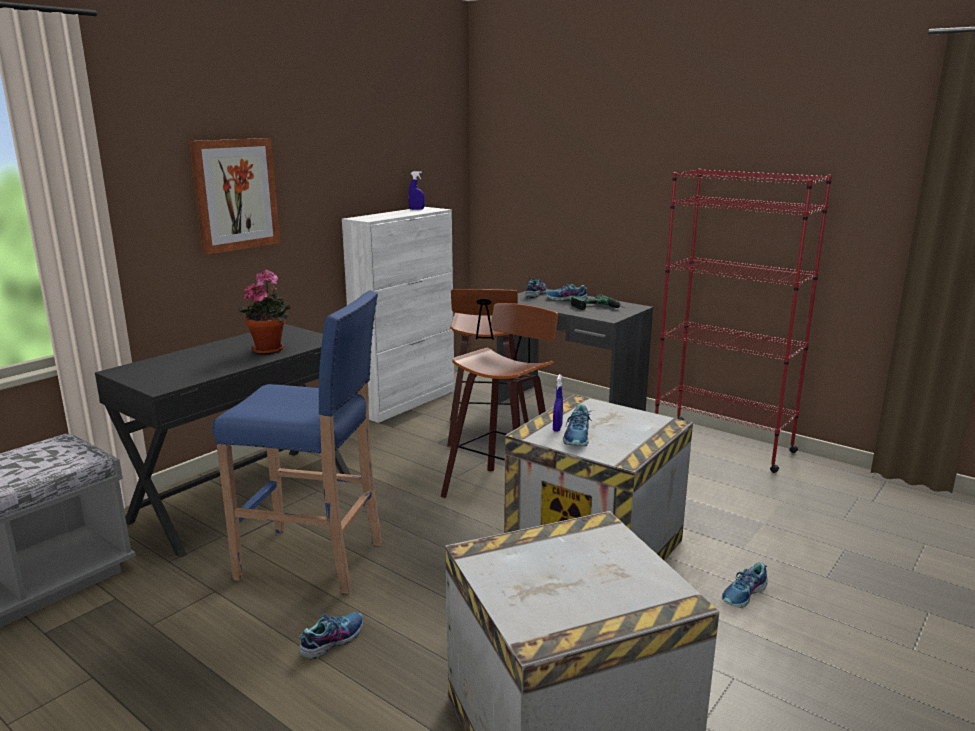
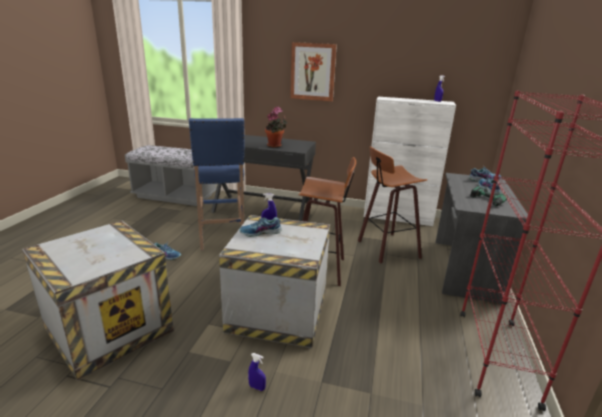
camera: 65 degrees right, 5 degrees up
shoe [722,562,768,608] -> blue spray bottle [248,353,266,391]

